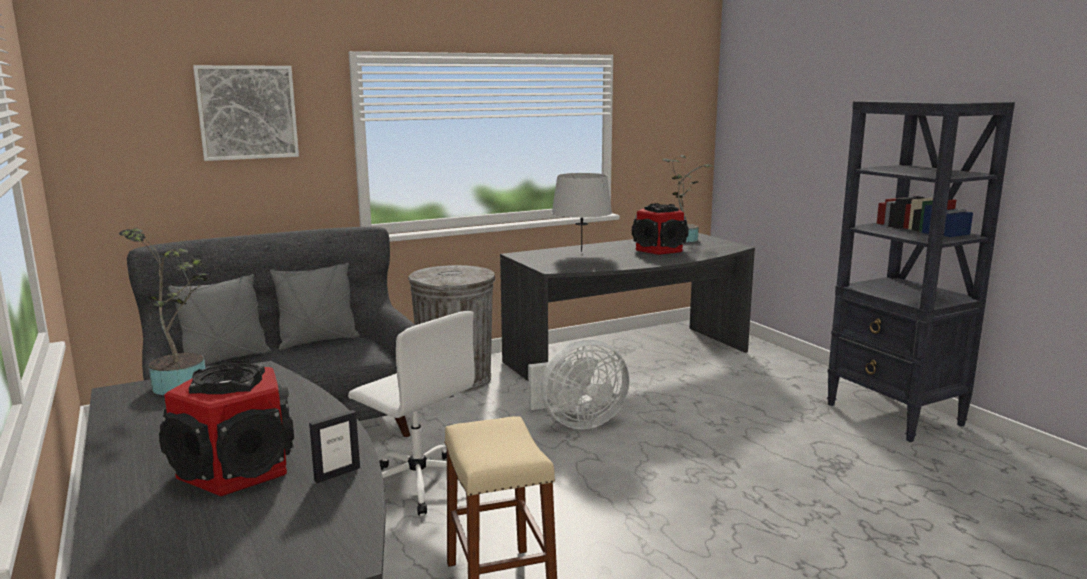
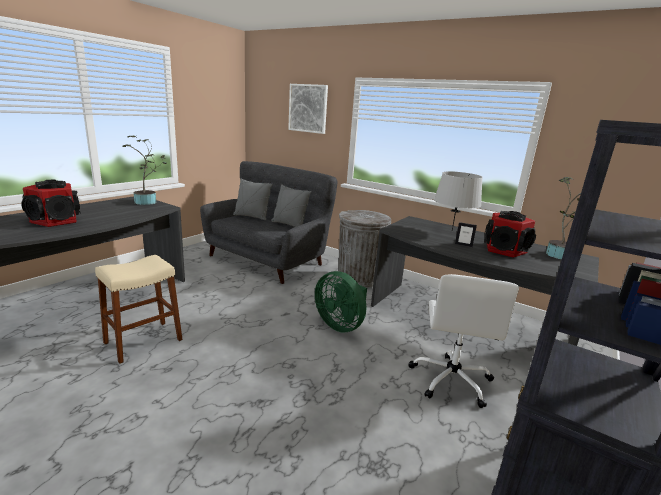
camera: 60 degrees right, 5 degrees up
picture frame [309,410,360,483] -> picture frame moved to [455,222,477,247]
white office chair [348,311,475,516] -> white office chair moved to [408,274,519,408]
white fan [528,340,630,429] -> green fan [315,271,367,332]

